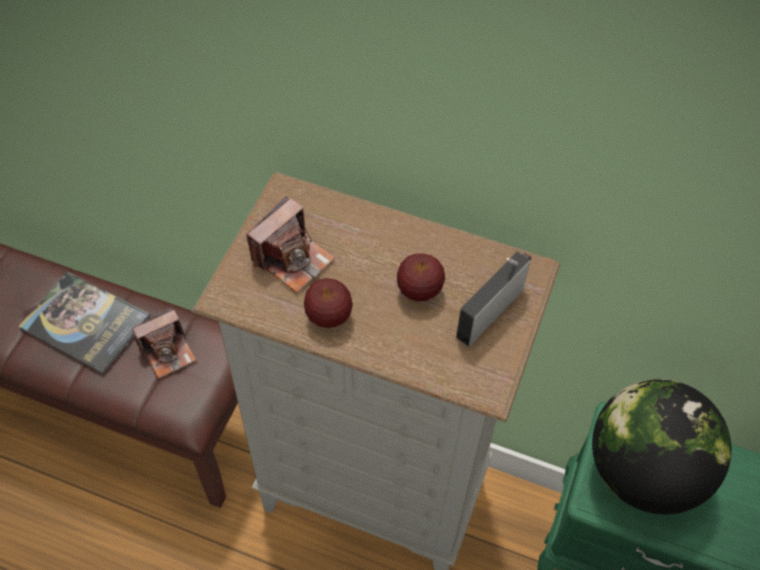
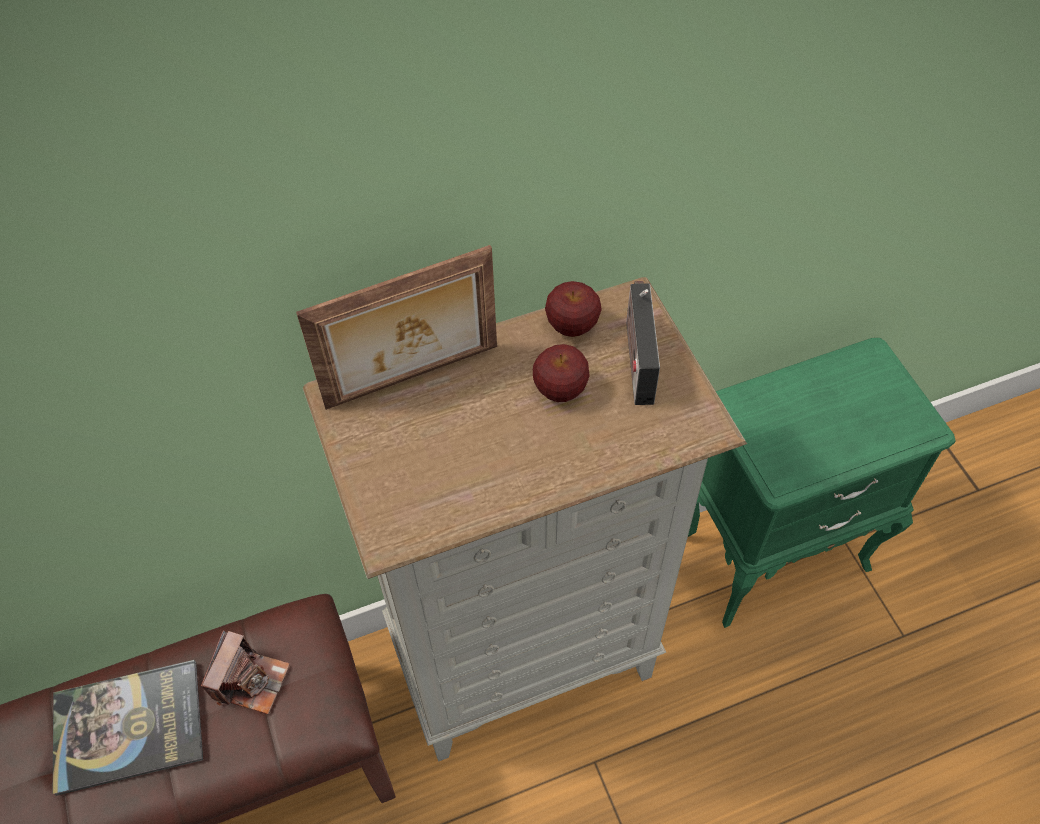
camera: 40 degrees left, 0 degrees up
camera [246,196,335,293] -> none
apple [304,278,353,328] -> apple moved to [545,281,602,337]
globe [592,379,731,515] -> none
none -> picture frame [296,245,497,410]

